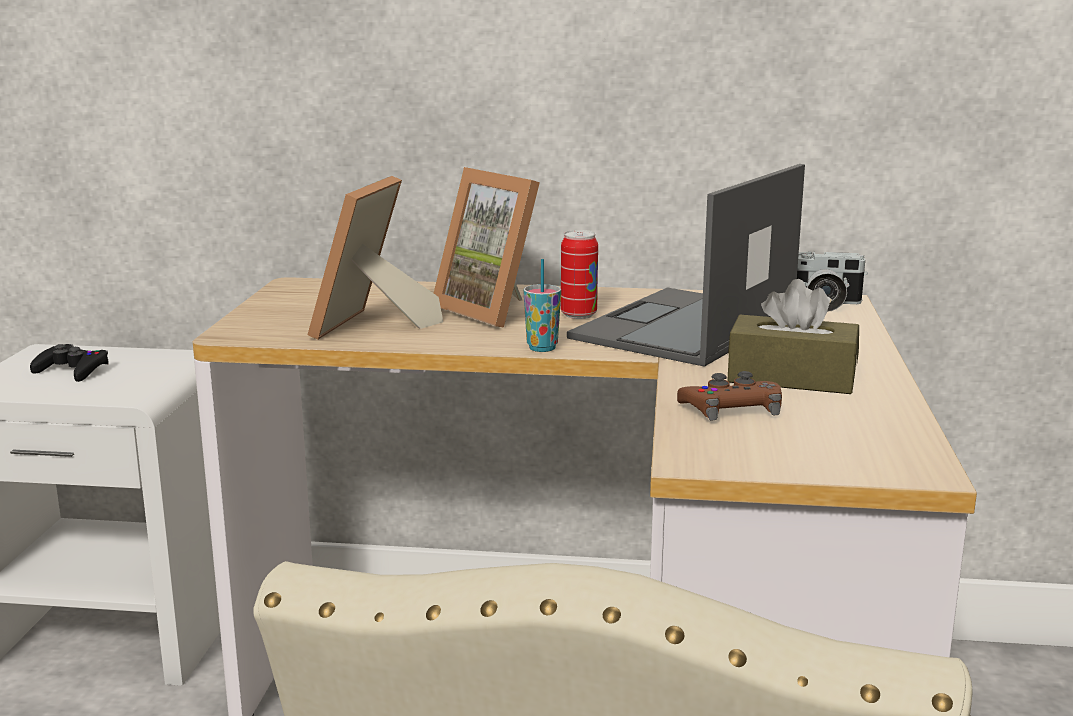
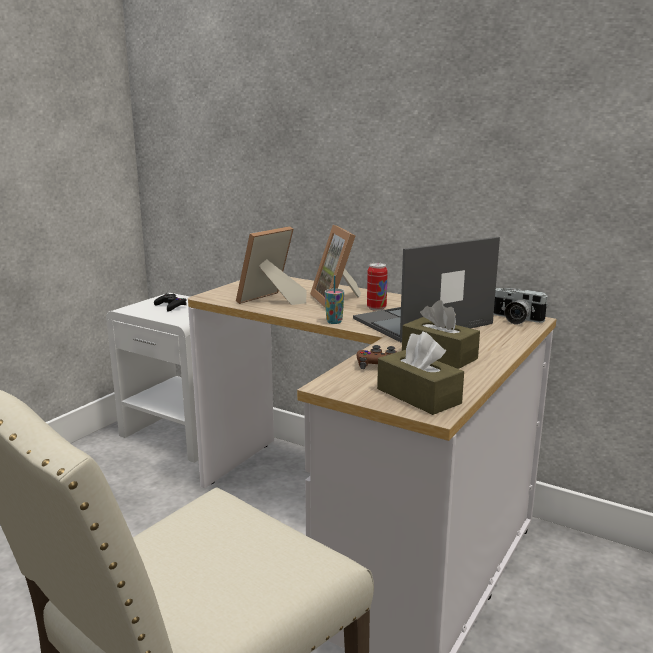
camera: 25 degrees right, 0 degrees up
none -> brown tissue box [377,332,464,415]

